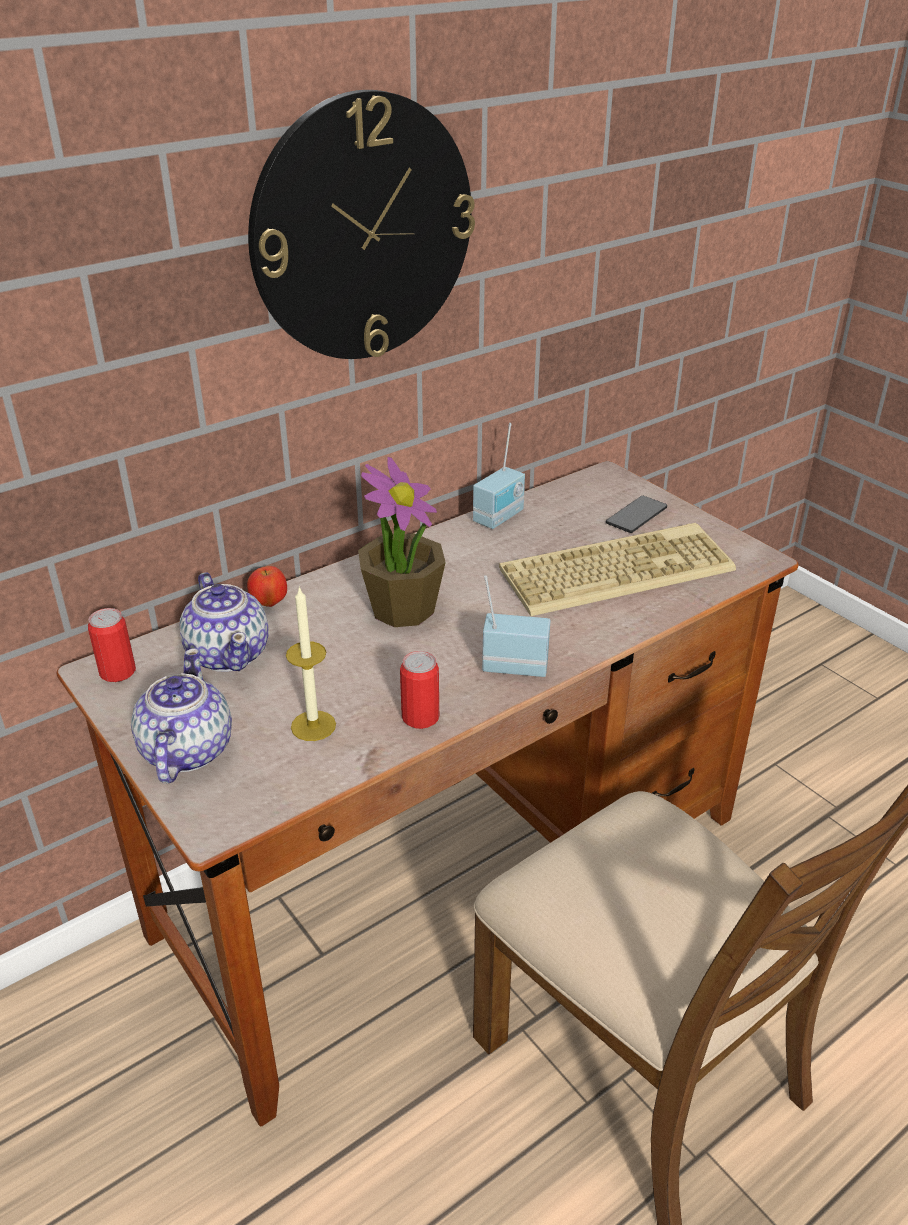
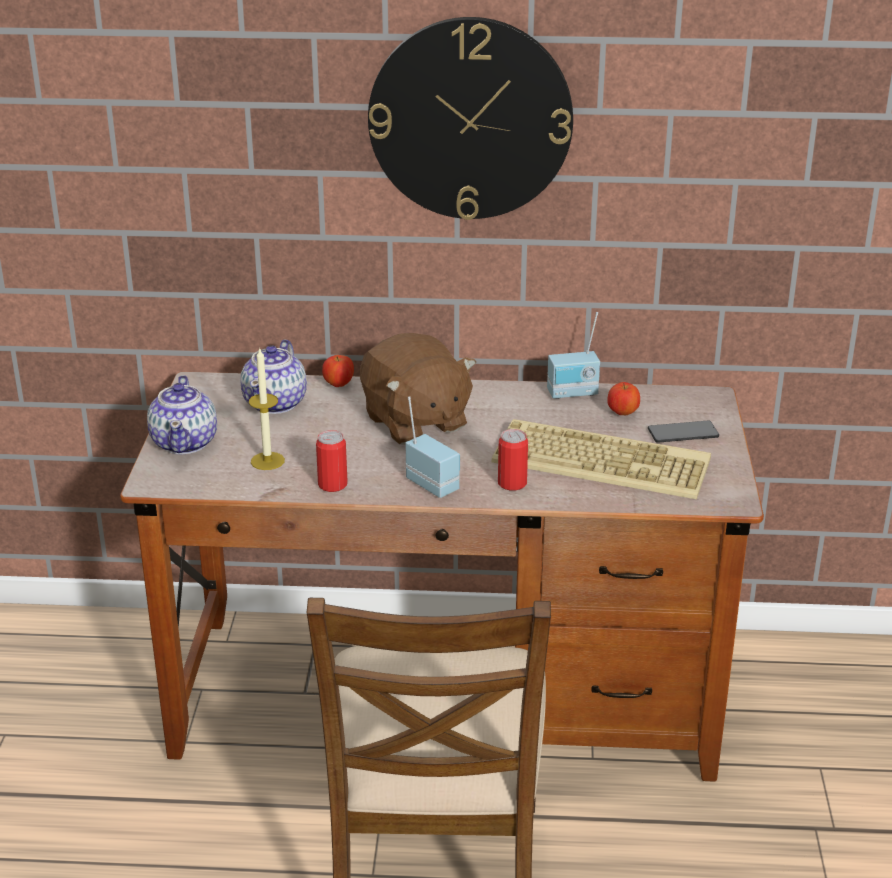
camera: 40 degrees right, 5 degrees down
can [88,608,136,682] -> can moved to [498,429,528,491]
teapot [131,648,232,783] -> teapot turned 135 degrees clockwise [147,375,217,454]
potted plant [358,457,446,627] -> brown plush toy [360,333,476,445]
none -> apple [607,382,640,416]

